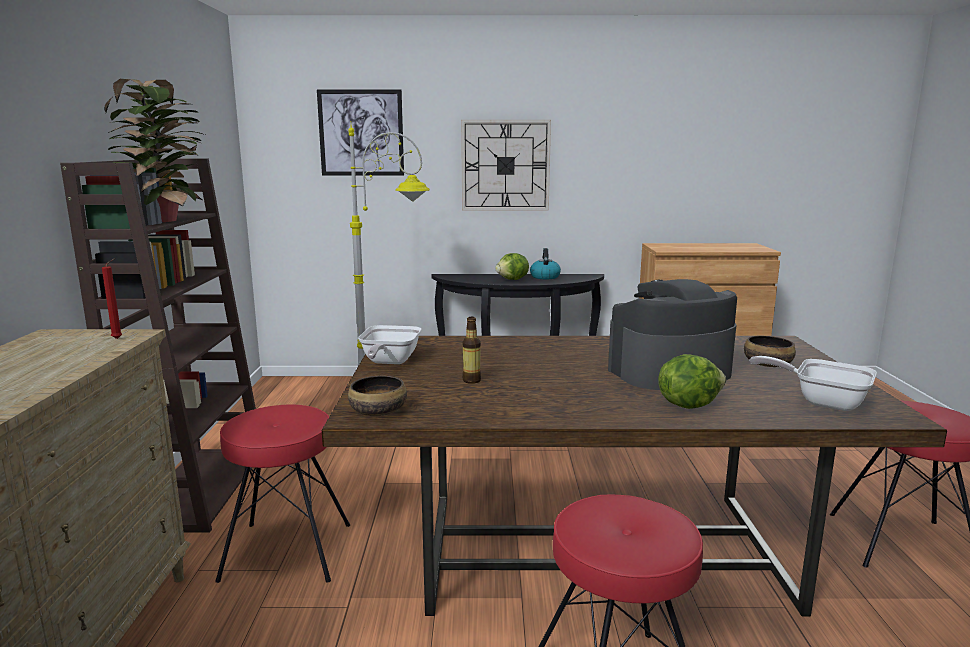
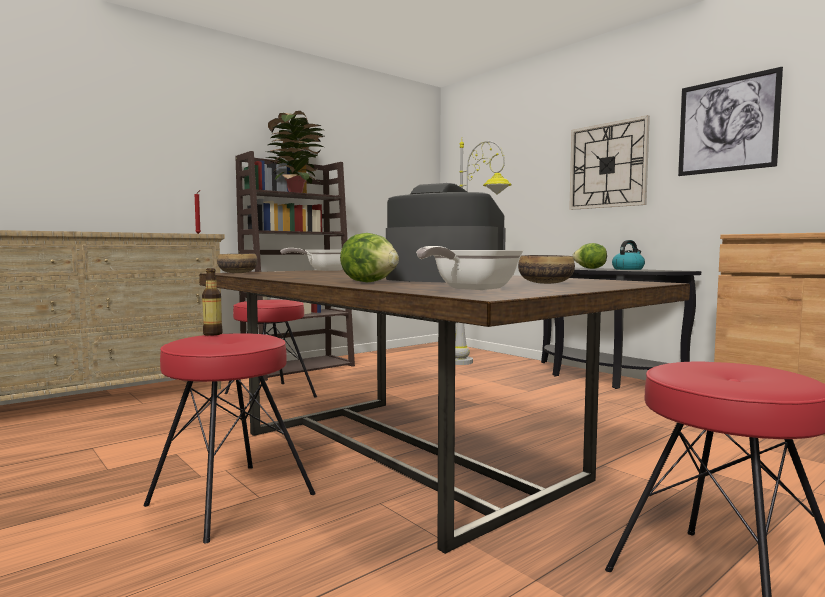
camera: 50 degrees right, 10 degrees down
picture [317,89,404,175] -> picture moved to [678,67,783,176]
bottle [463,317,481,384] -> bottle moved to [202,268,223,336]
frying pan [749,356,877,411] -> frying pan turned 135 degrees counterclockwise [416,246,523,290]

